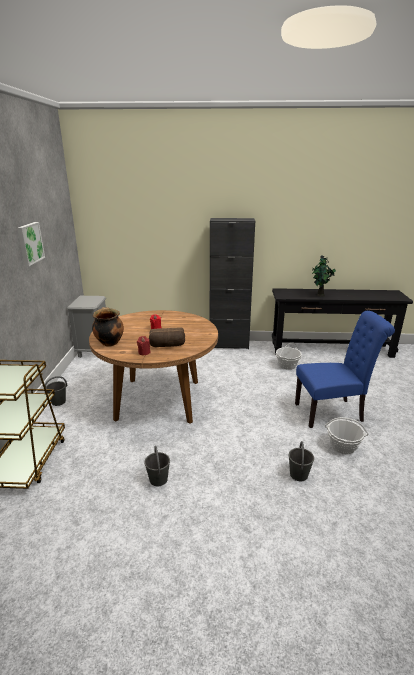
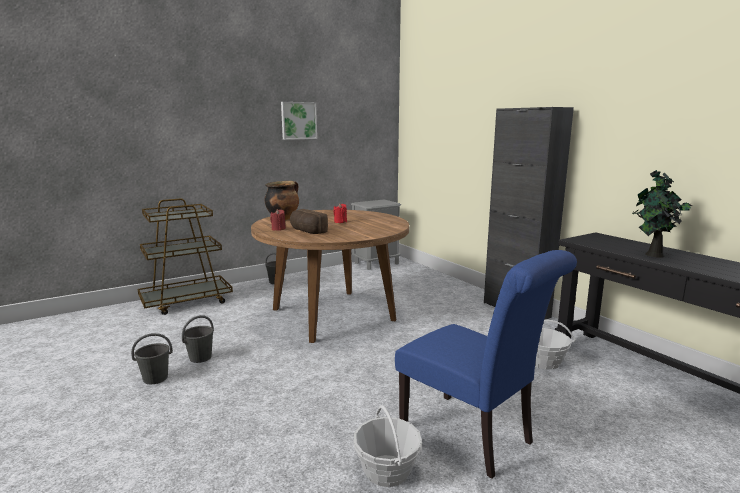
camera: 55 degrees right, 10 degrees down
grey bucket [289,441,314,481] -> grey bucket moved to [131,333,173,384]

